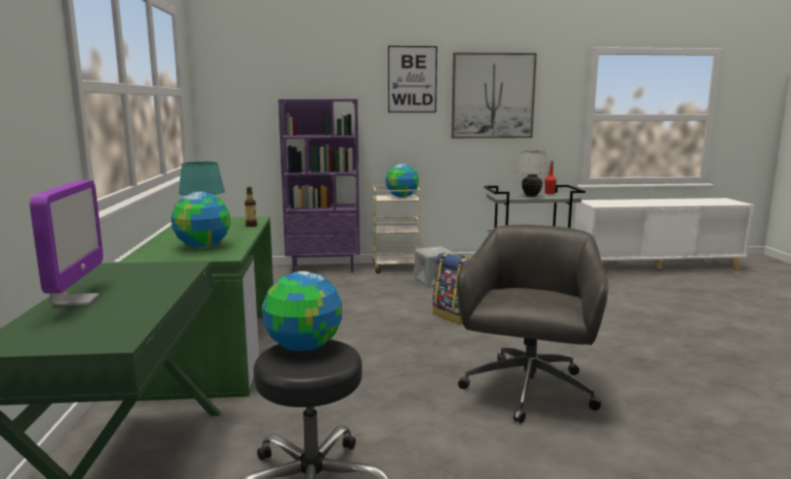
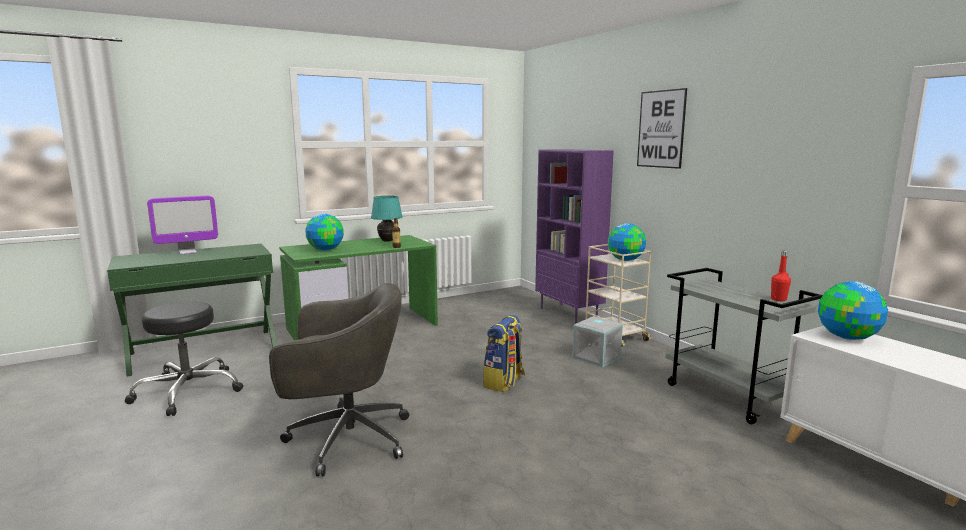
camera: 65 degrees right, 0 degrees up
globe [262,271,342,351] -> globe moved to [818,281,888,340]
picture [451,52,537,138] -> none
white table lamp [517,151,549,197] -> none

